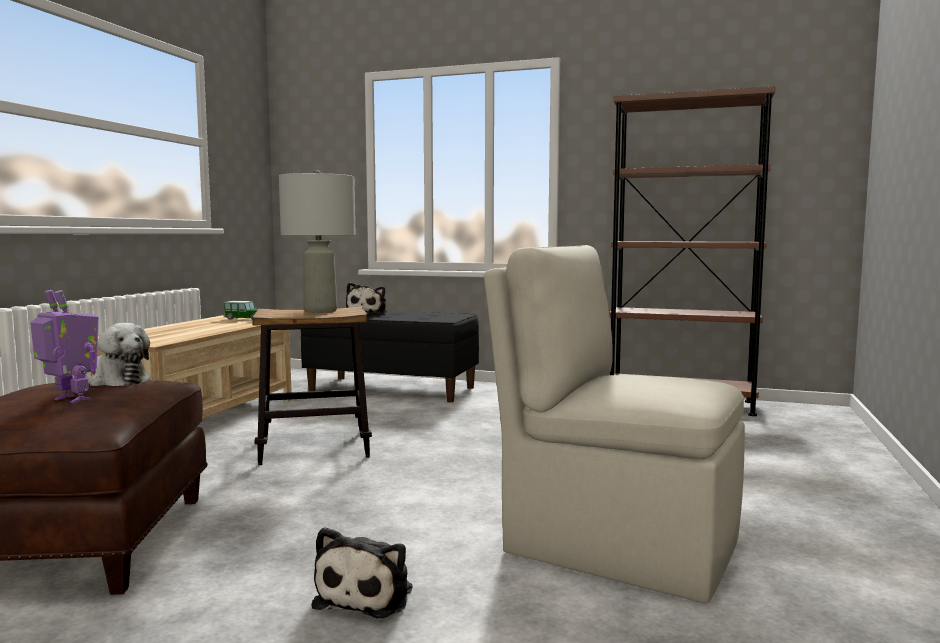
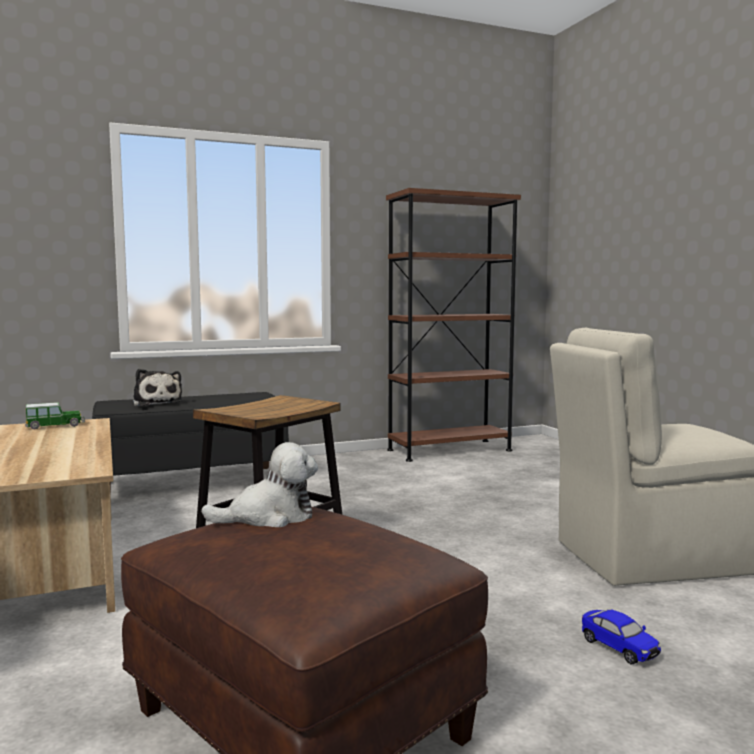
camera: 40 degrees left, 0 degrees up
toy robot [30,290,99,403] -> none
grey table lamp [279,170,356,313] -> none
plush toy [312,527,412,618] -> toy car [582,610,661,665]

